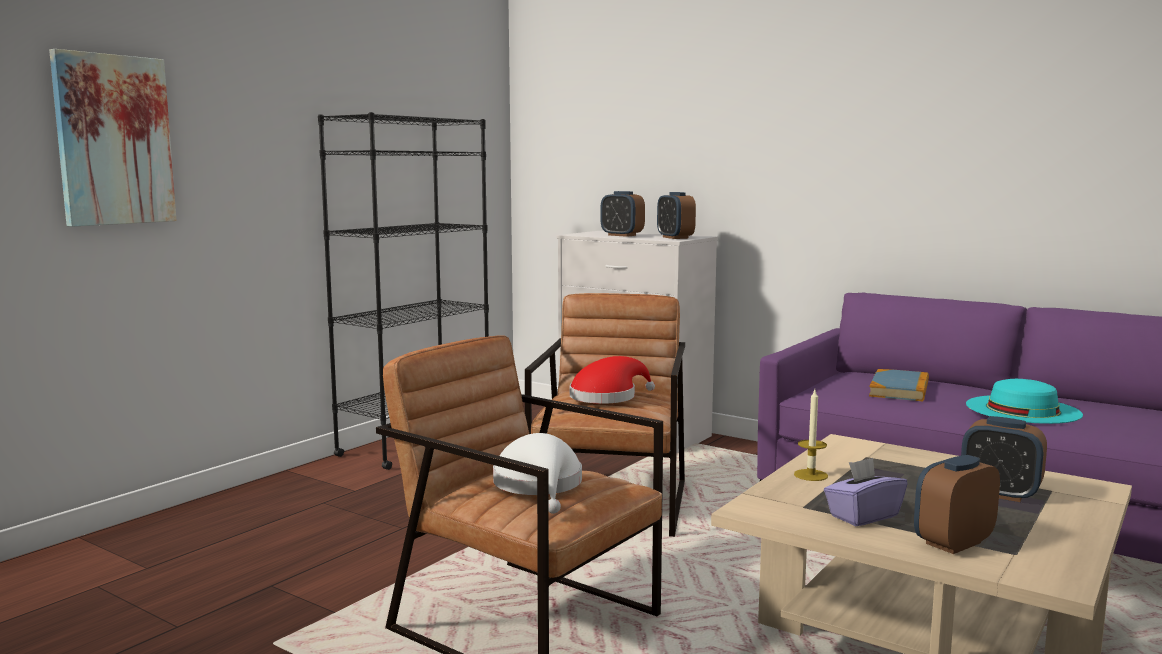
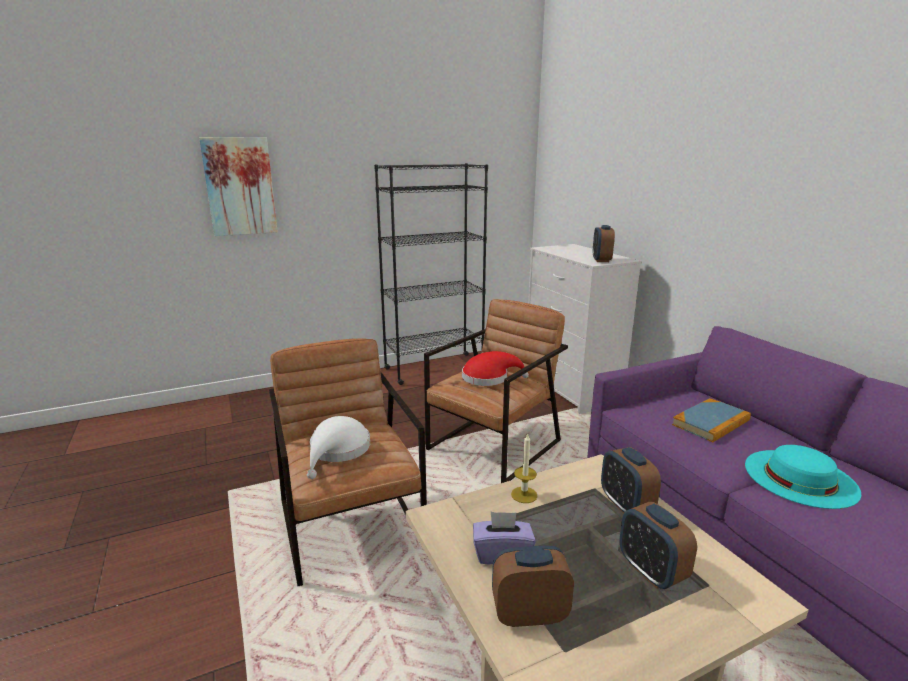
camera: 30 degrees right, 10 degrees up
alarm clock [601,191,645,237] -> alarm clock moved to [601,447,661,513]

